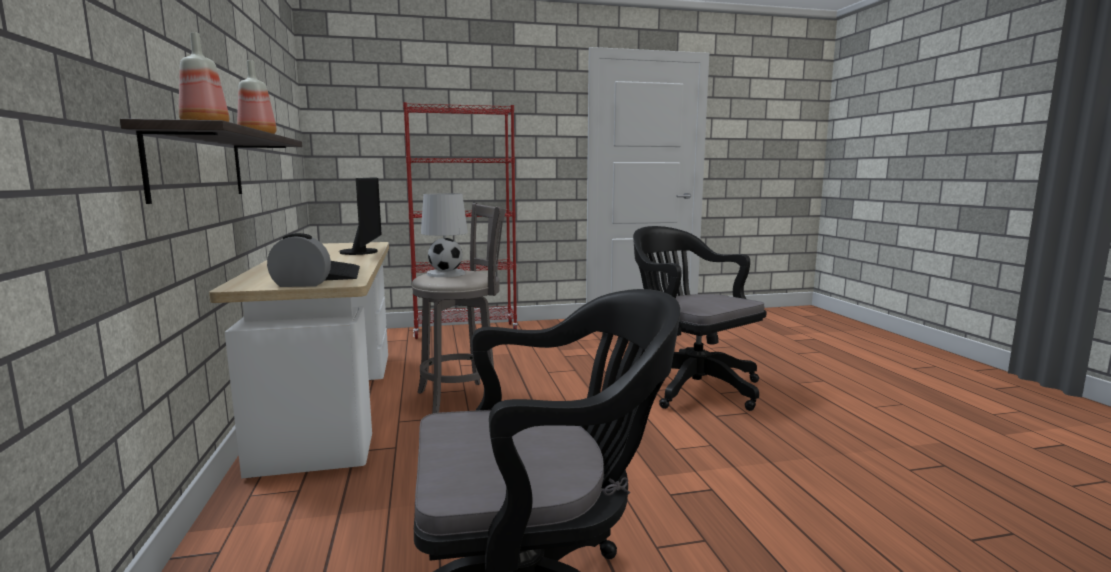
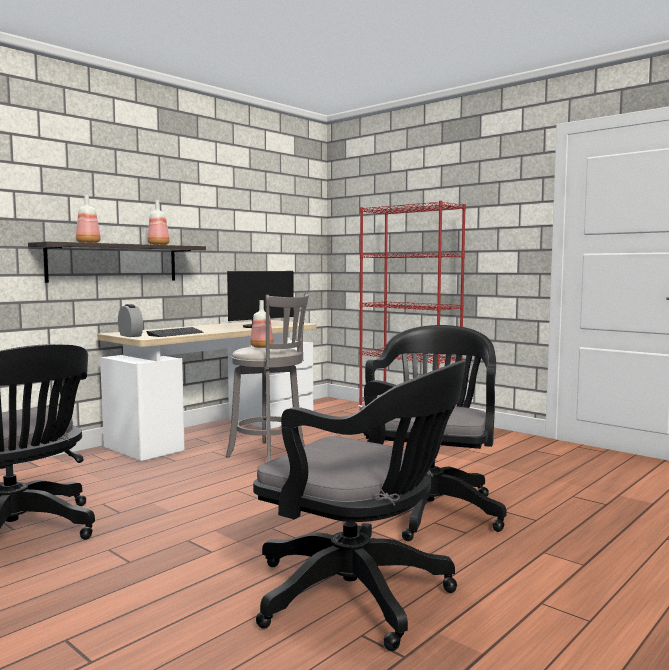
camera: 55 degrees right, 5 degrees down
white table lamp [421,193,468,277] -> bottle [250,300,273,348]
none -> black office chair [253,361,466,651]

